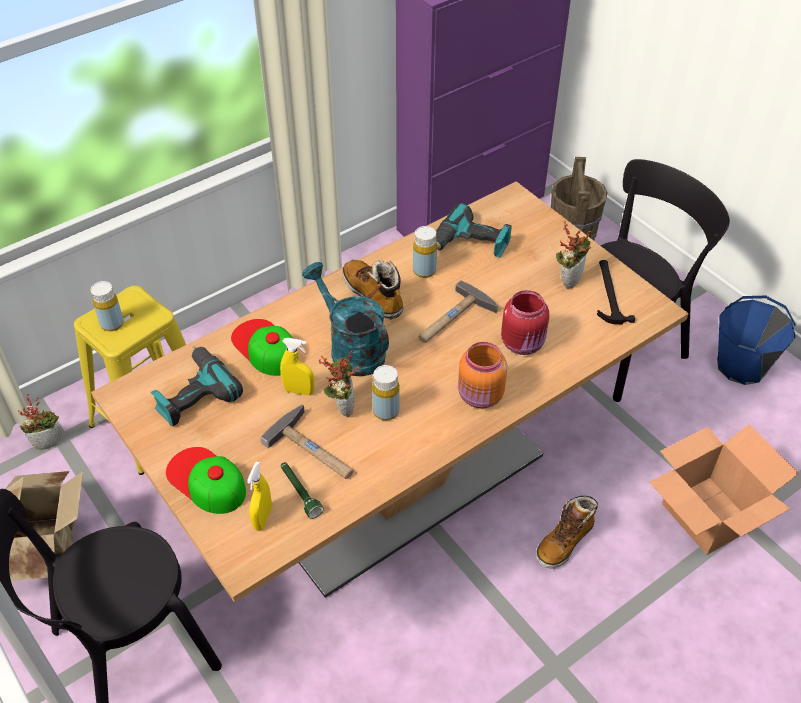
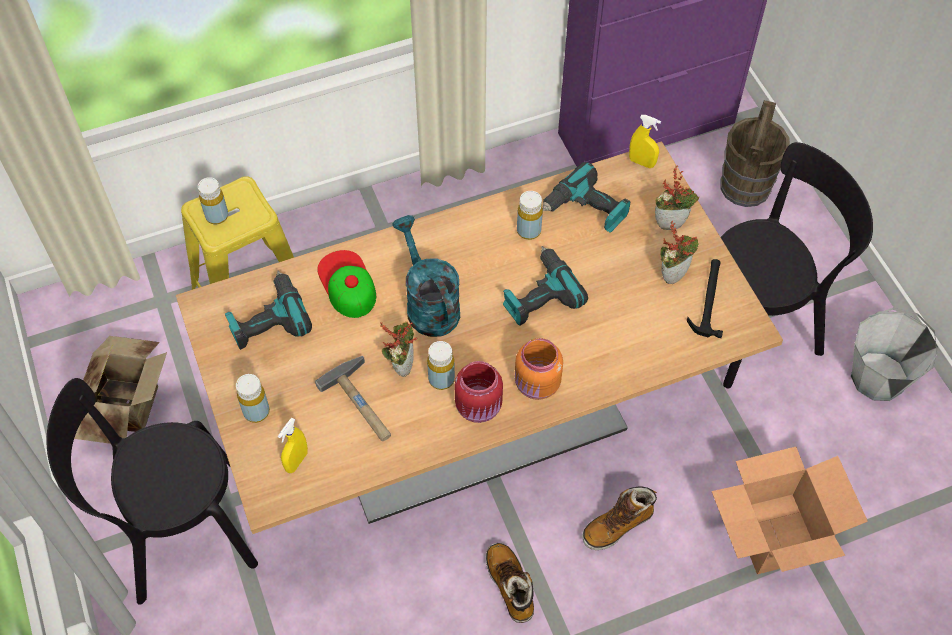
camera: 15 degrees right, 10 degrees up
potted plant [18,394,59,450] -> potted plant moved to [655,165,699,230]
cap [166,447,246,514] -> yellow bottle [236,374,270,423]
yellow spray bottle [280,338,315,395] -> yellow spray bottle moved to [629,115,661,168]
green flashlight [281,462,324,519] -> none
boot [342,260,404,320] -> boot moved to [486,543,534,623]
hammer [418,280,498,343] -> power drill [503,246,588,326]
red jar [501,290,549,355] -> red jar moved to [455,361,503,423]
blue bucket [717,296,796,385] -> grey bucket [851,308,938,401]

